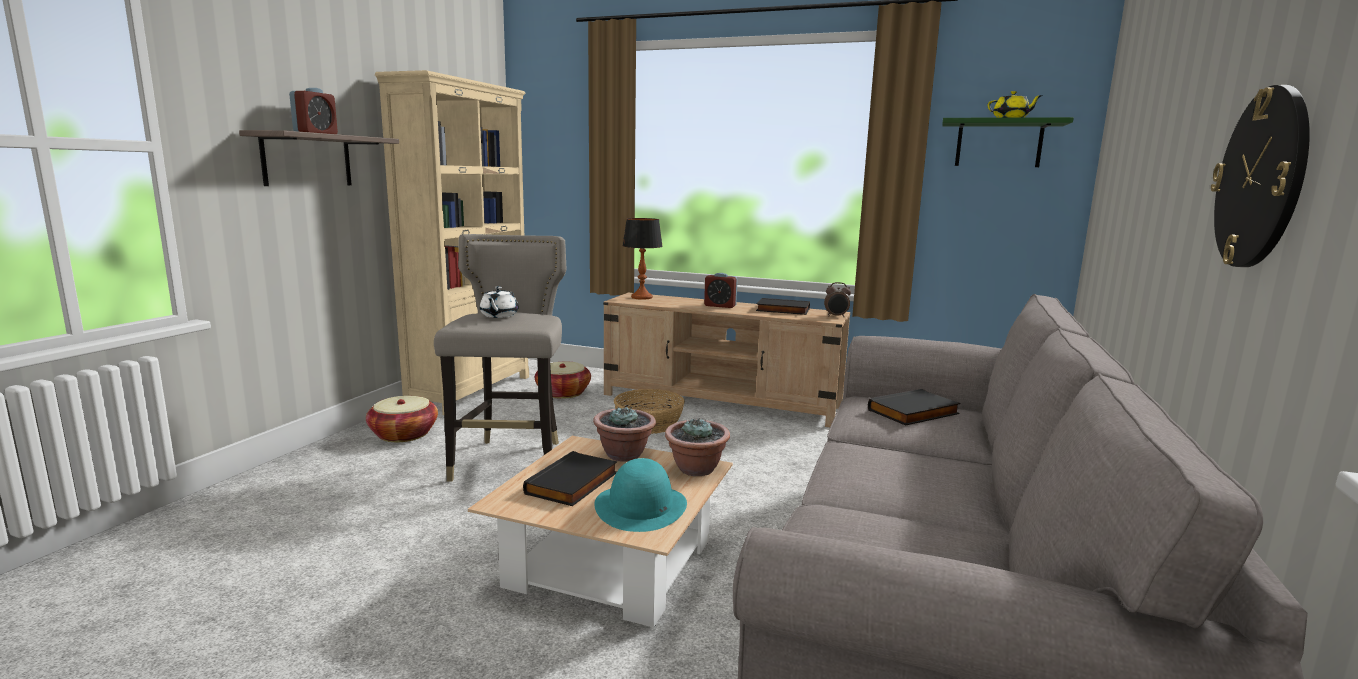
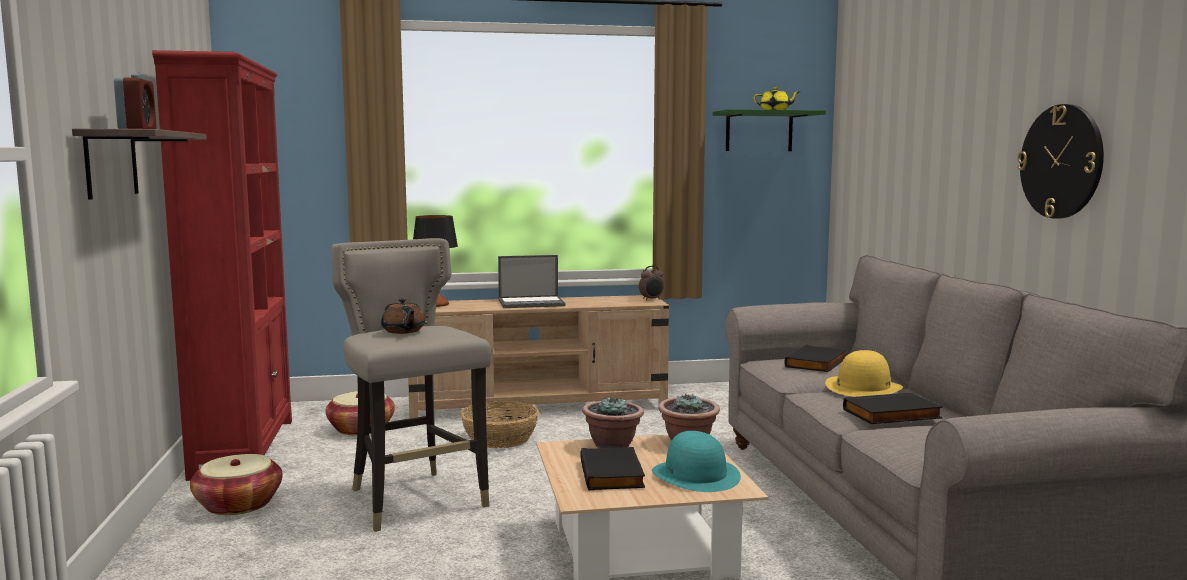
camera: 30 degrees left, 5 degrees down
beige bookcase [375,70,529,415] -> red bookcase [152,50,292,481]
white teapot [480,286,519,318] -> brown teapot [381,298,425,334]
alarm clock [704,273,738,308] -> laptop [498,255,565,308]
black book [756,298,810,315] -> black book moved to [843,393,943,424]
none -> yellow hat [825,350,903,397]

